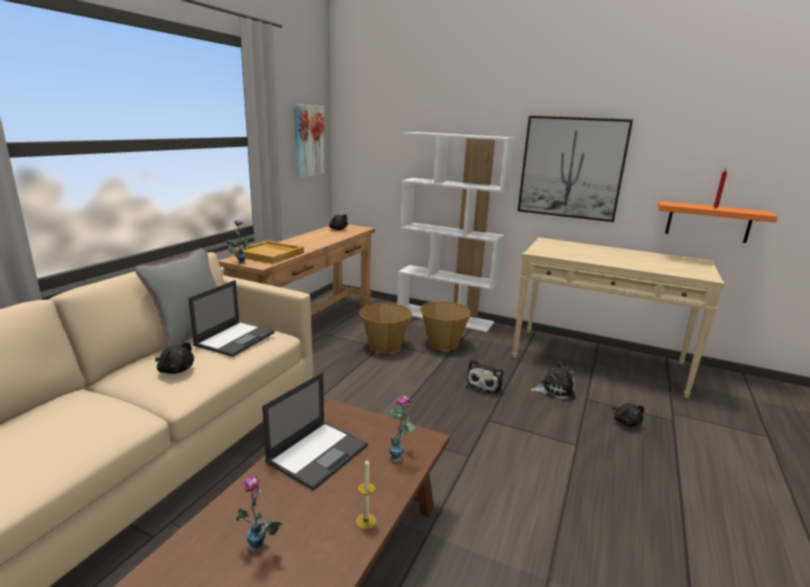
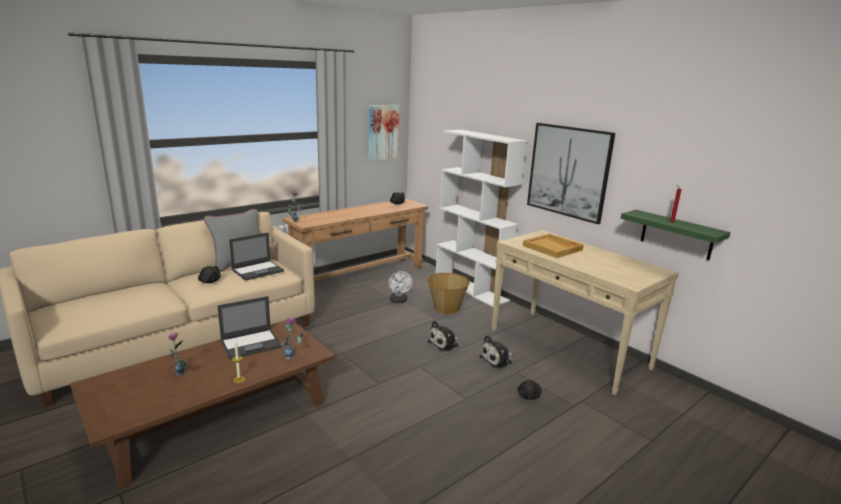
camera: 25 degrees right, 0 degrees up
beige tray [234,240,304,264] -> beige tray moved to [523,234,584,258]
basket [359,303,412,353] -> white fan [389,271,412,303]
plush toy [530,361,576,400] -> plush toy turned 120 degrees clockwise [479,335,512,369]
orange shelf [658,201,778,243] -> green shelf [621,210,730,260]

